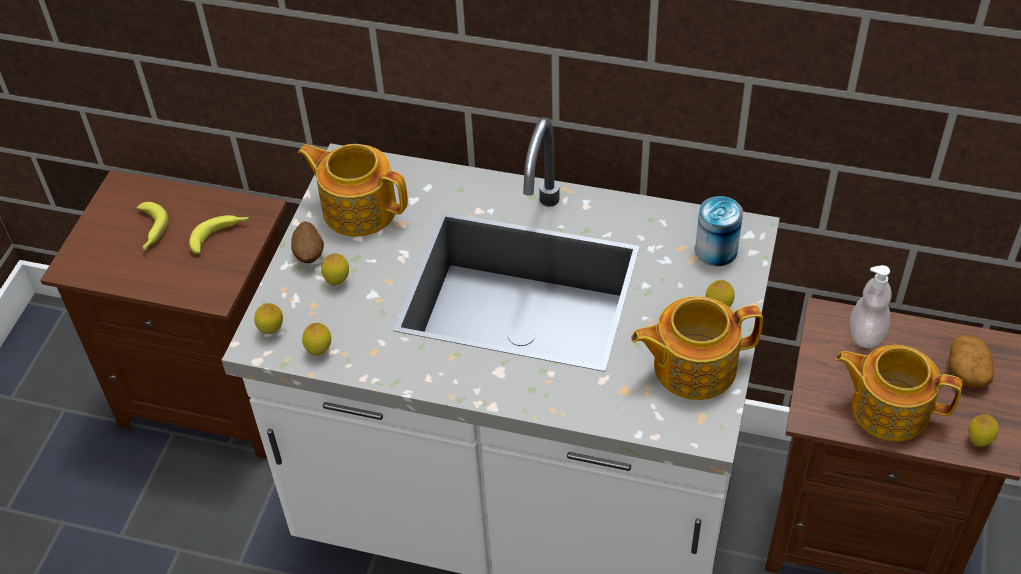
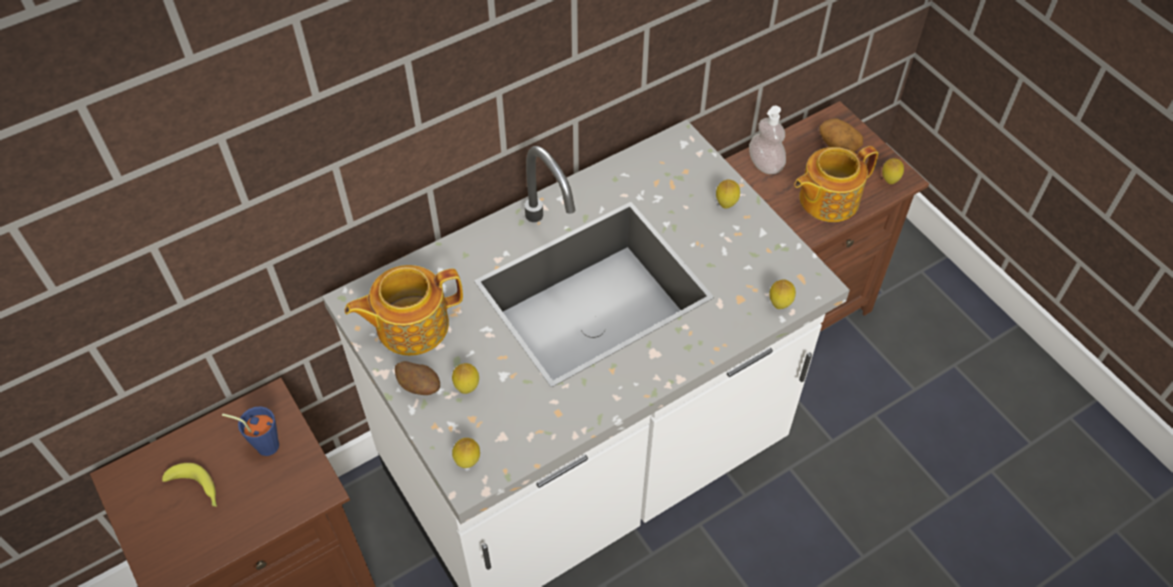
camera: 50 degrees left, 5 degrees up
banana [189,215,249,254] -> blue cup [222,406,279,456]
lemon [302,323,331,356] -> lemon moved to [769,280,796,309]
teapot [631,296,763,400] -> none
can [695,196,743,266] -> none

